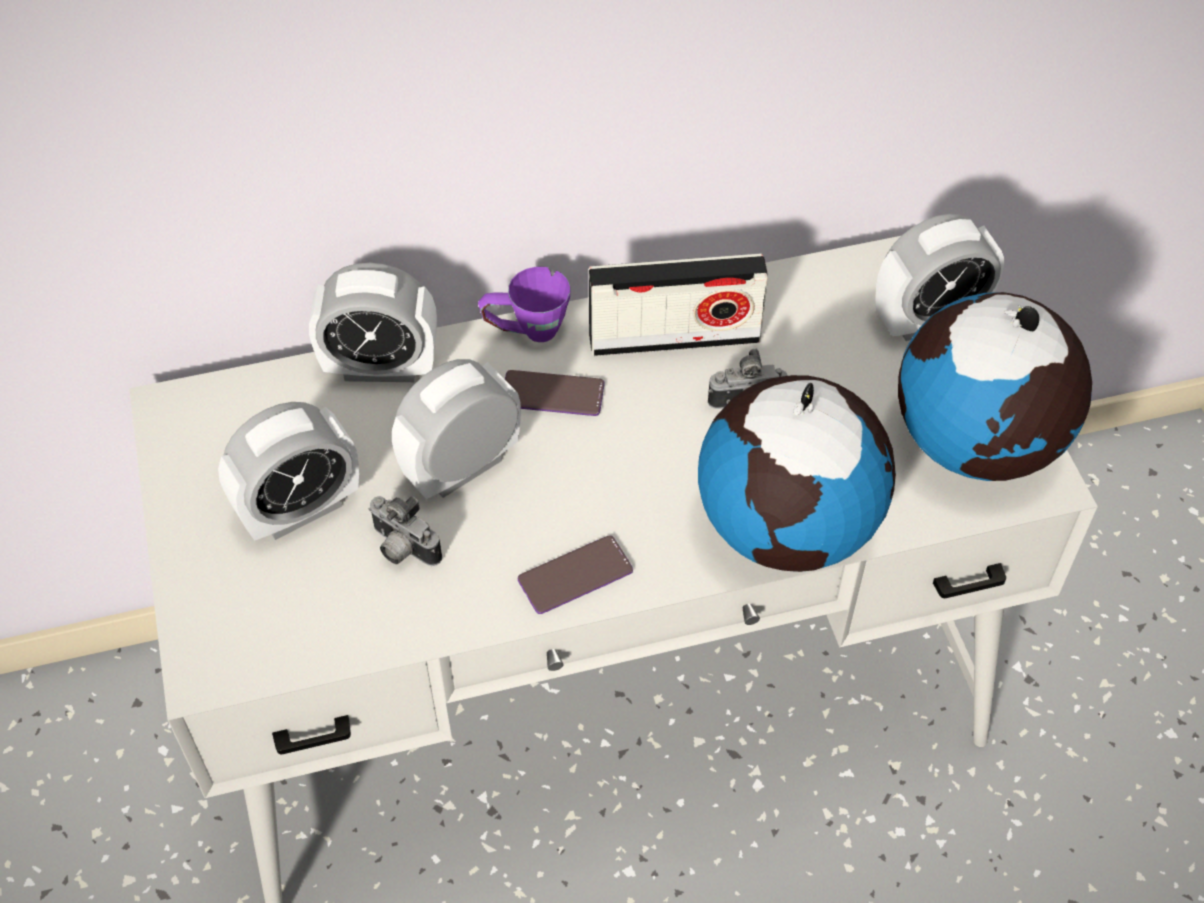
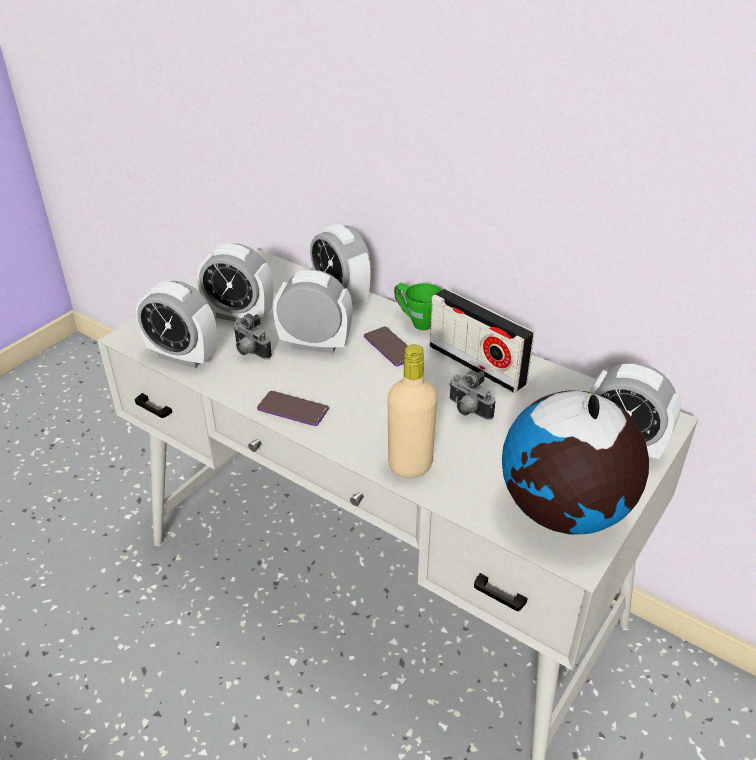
camera: 50 degrees right, 15 degrees down
camera [369,496,442,566] -> camera turned 45 degrees counterclockwise [233,314,272,359]
purple mug [478,267,570,342] -> green mug [394,283,441,330]
globe [698,375,896,572] -> beige bottle [388,345,438,478]
none -> alarm clock [136,281,217,368]

